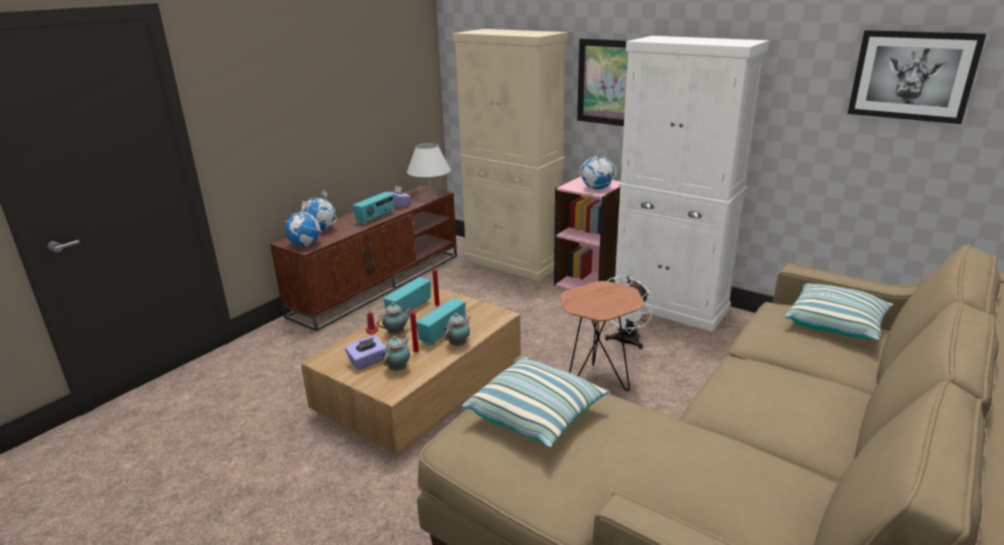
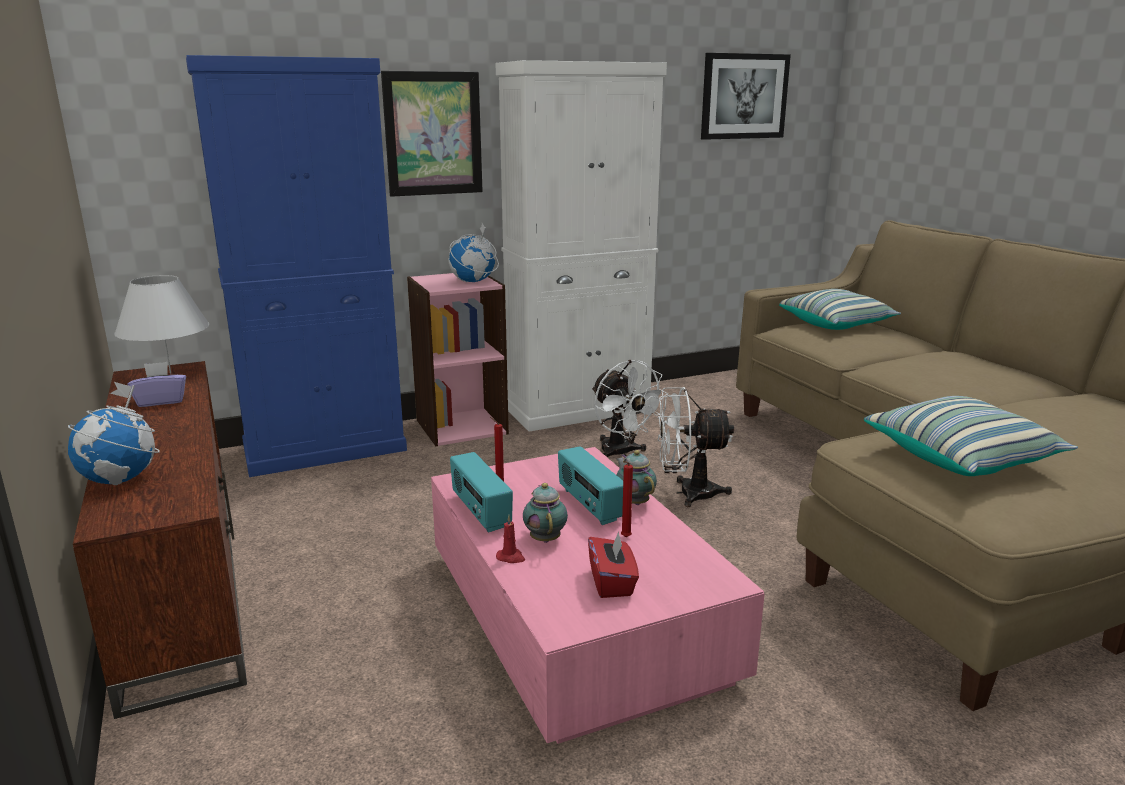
camera: 60 degrees left, 5 degrees down
globe [285,201,322,247] -> none
brown coffee table [301,288,521,455] -> pink coffee table [431,447,765,744]
purple tissue box [345,336,386,370] -> red tissue box [588,531,639,598]
radio [353,192,394,224] -> none
teapot [383,336,410,371] -> none
beige cabinet [453,29,568,281] -> blue cabinet [186,55,407,477]
brown side table [560,281,645,391] -> white fan [658,387,734,507]

